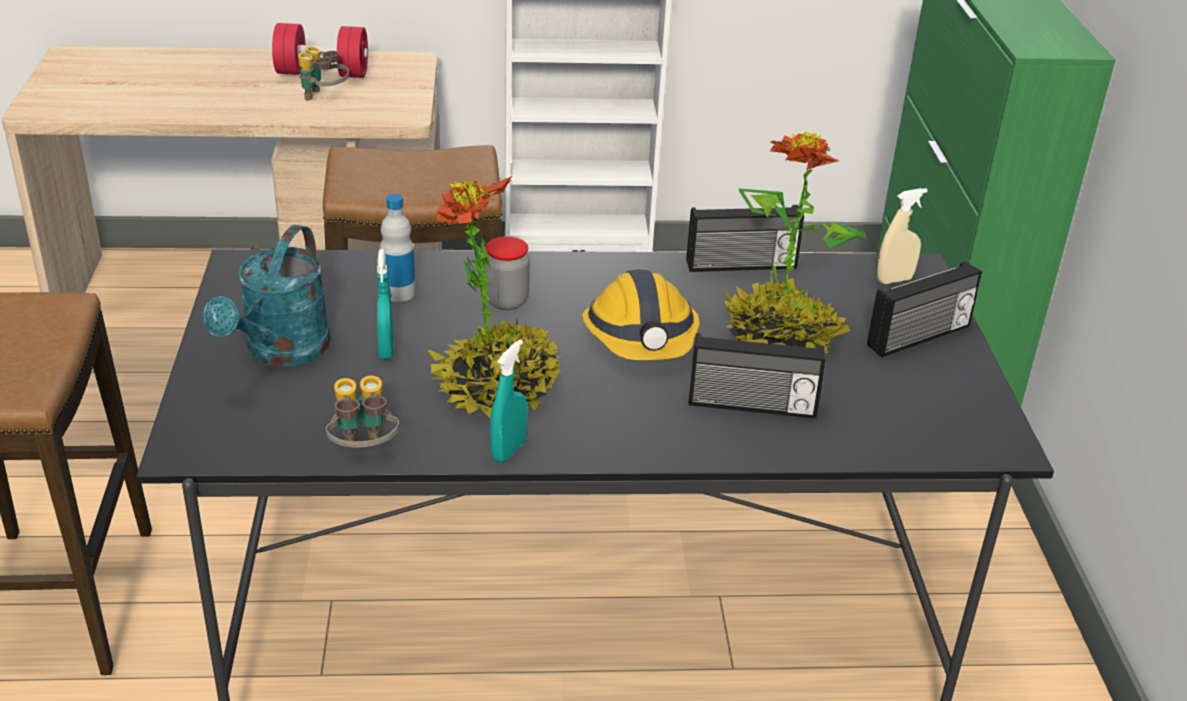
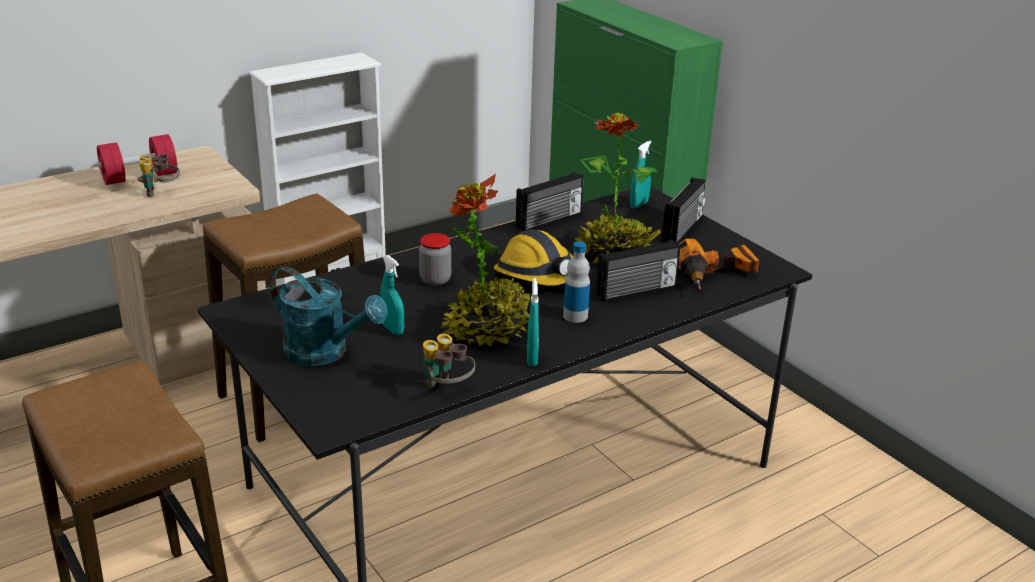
camera: 30 degrees left, 5 degrees down
turquoise watering can [203,225,330,367] -> turquoise watering can turned 45 degrees counterclockwise [270,266,388,366]
bottle [380,194,415,302] -> bottle moved to [563,241,590,323]
beige spray bottle [877,188,928,284] -> turquoise spray bottle [630,141,652,209]
none -> power drill [679,239,759,290]

